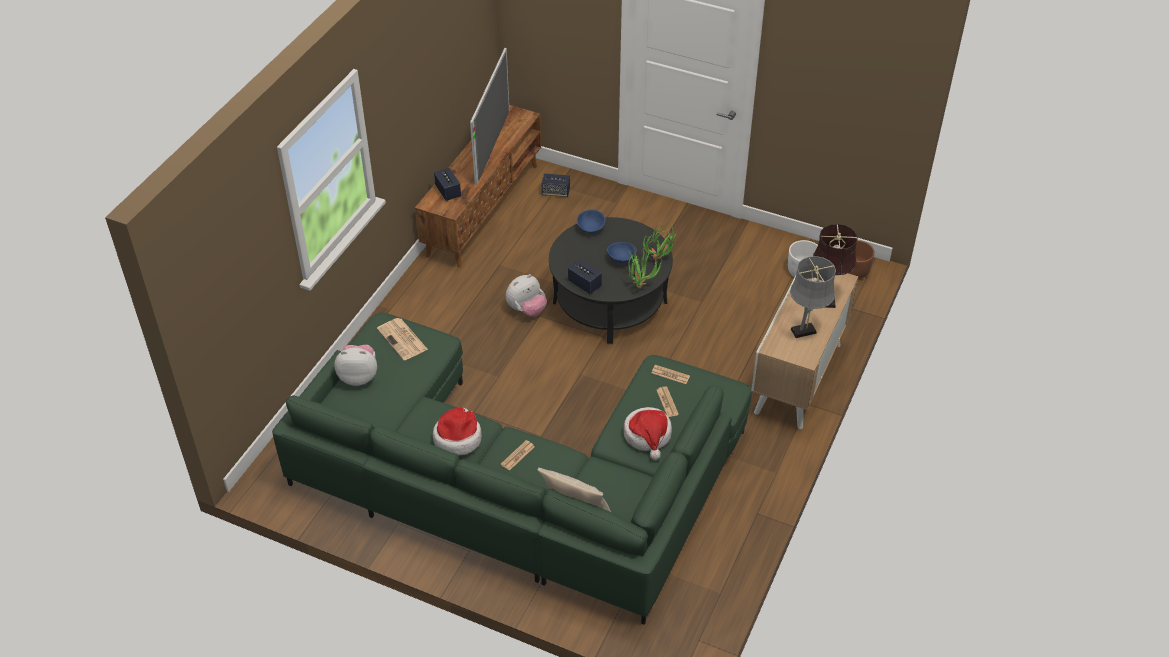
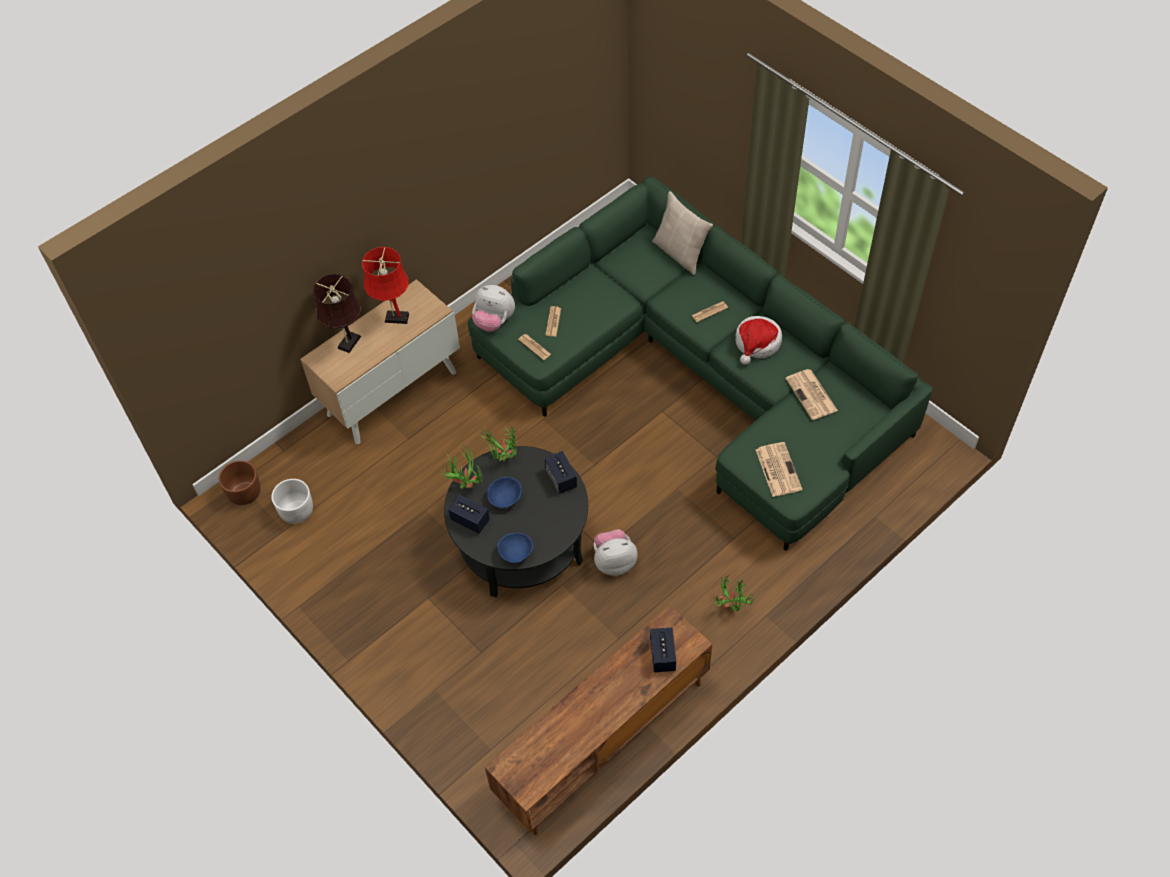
camera: 155 degrees left, 10 degrees up
plush toy [334,345,377,386] -> plush toy moved to [472,285,515,332]
television [470,48,509,185] -> none
speaker [542,173,570,197] -> speaker moved to [448,495,490,534]
hat [624,407,672,460] -> none
grey table lamp [790,256,836,338] -> red table lamp [362,247,409,324]
none -> potted plant [714,575,756,611]
none -> newspaper [785,369,838,420]

